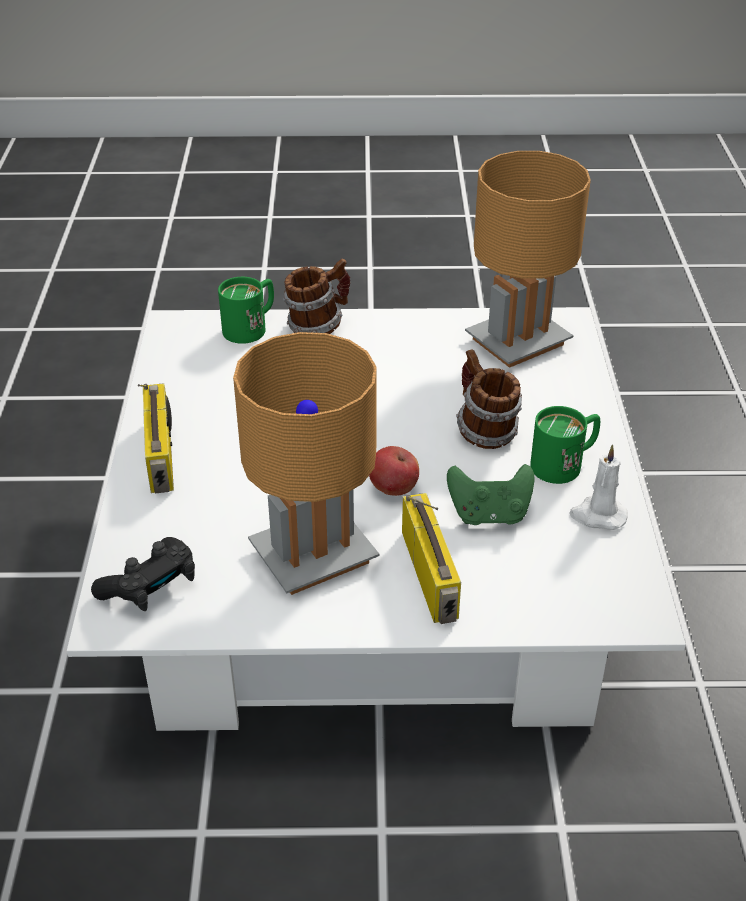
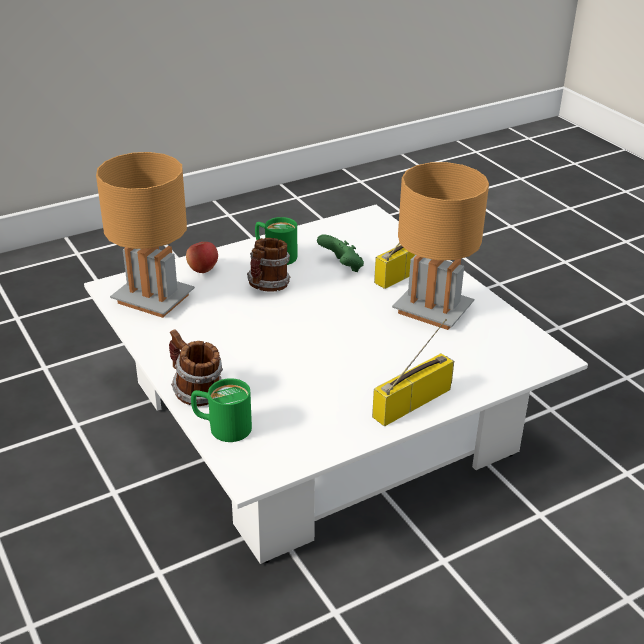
camera: 120 degrees left, 5 degrees down
black game controller [91,537,195,611] -> none
apple [369,446,419,496] -> apple moved to [186,242,218,273]
white candle [569,444,628,530] -> none

